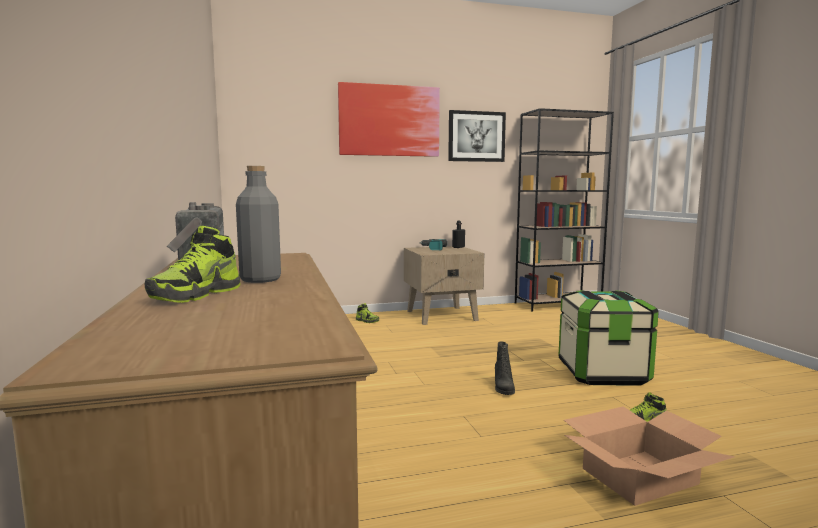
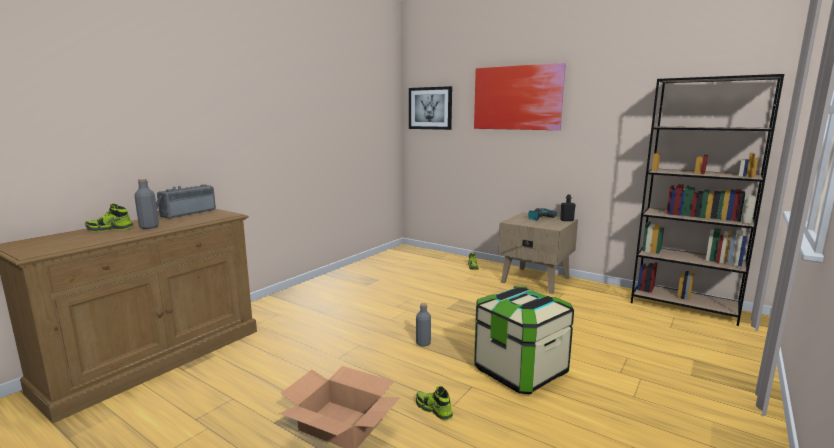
camera: 50 degrees right, 5 degrees up
picture [448,110,506,162] -> picture moved to [409,86,452,130]
black boot [495,342,515,395] -> grey bottle [416,303,431,346]

